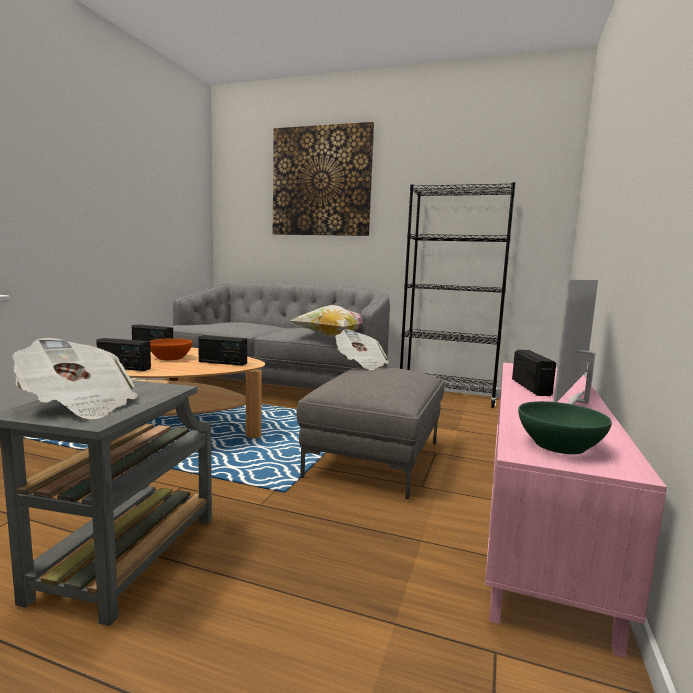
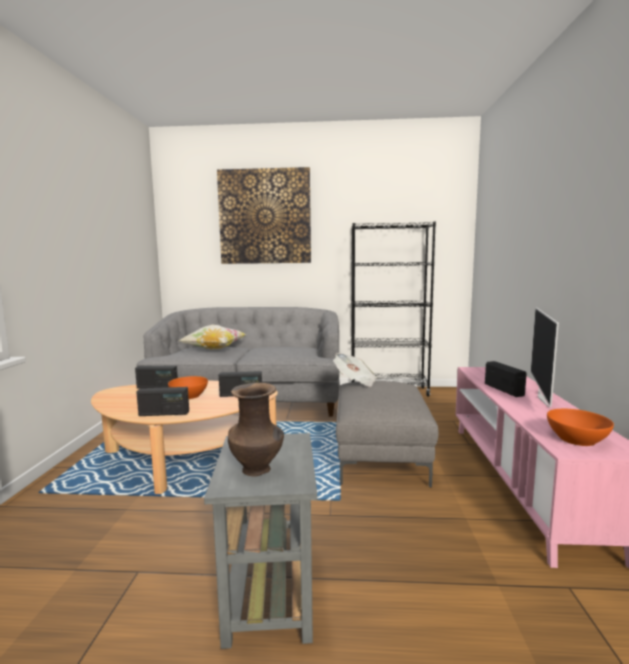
camera: 15 degrees left, 0 degrees up
newspaper [12,338,138,419] -> brown vase [228,383,284,476]
pillow [290,305,362,337] -> pillow moved to [179,325,246,350]
green bowl [518,401,612,454] -> orange bowl [547,409,614,446]

